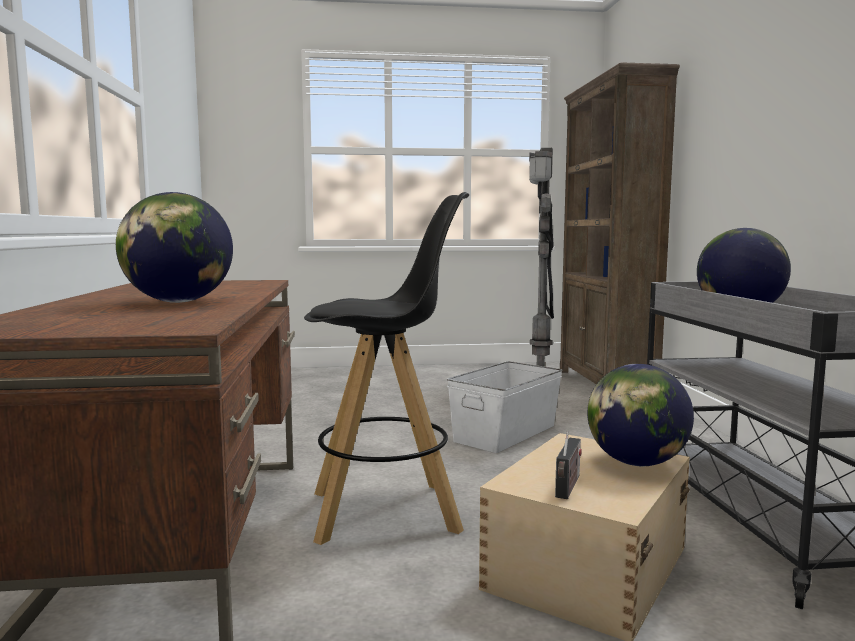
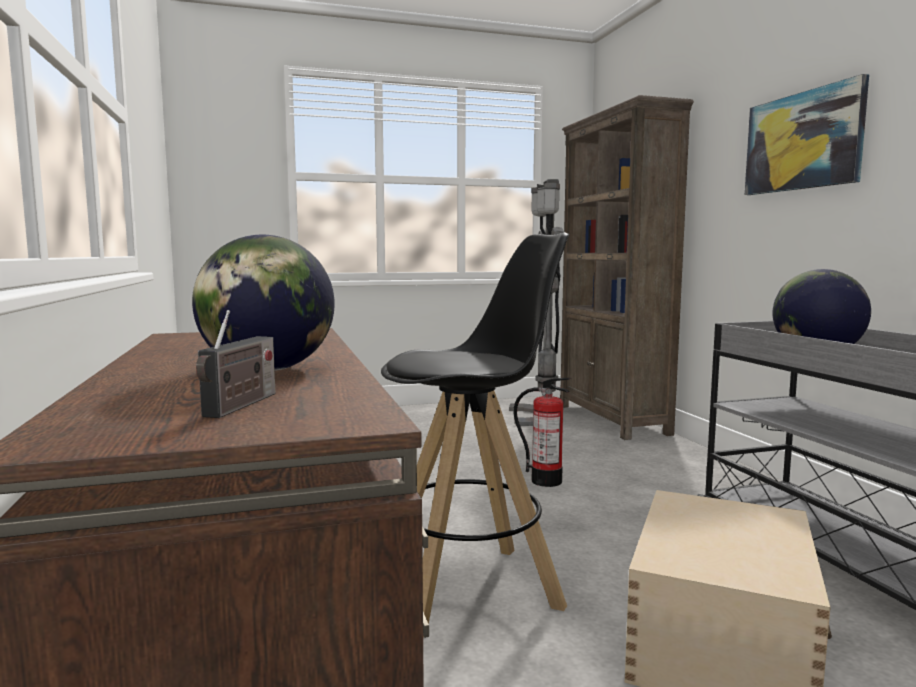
camera: 10 degrees left, 0 degrees up
white storage box [447,361,562,453] -> fire extinguisher [514,378,571,487]
radio [555,430,582,499] -> radio moved to [196,310,275,418]
globe [587,364,694,466] -> none
none -> picture [745,74,869,195]

